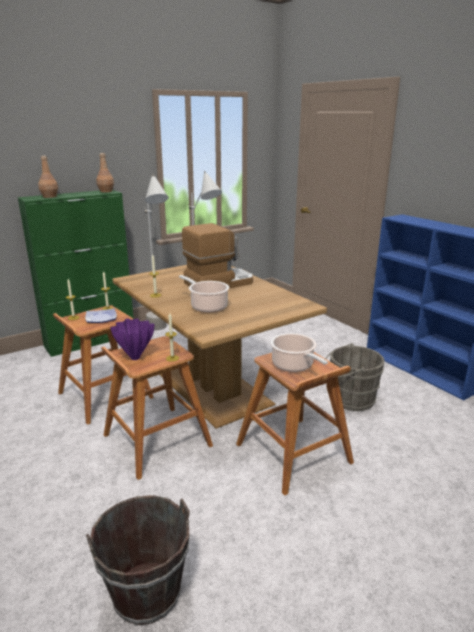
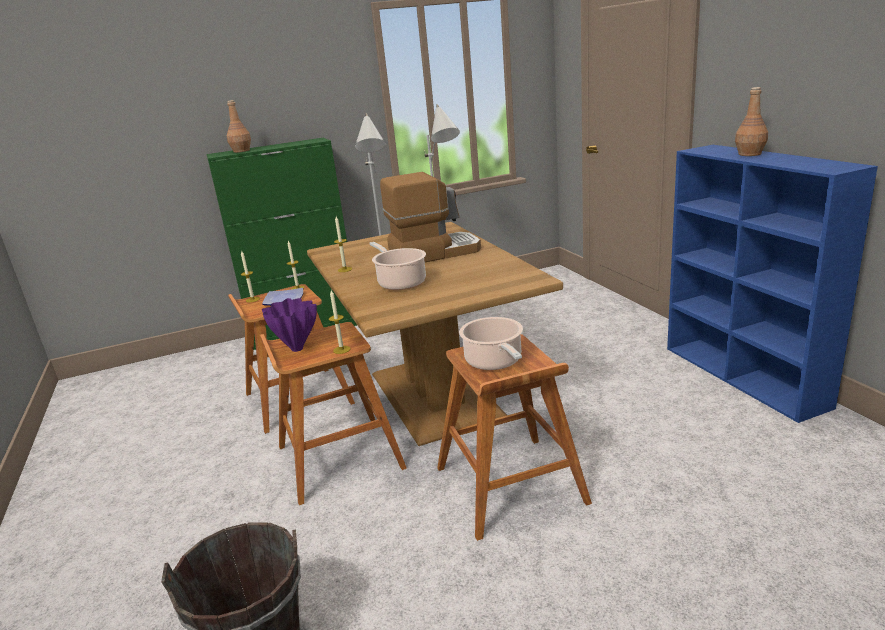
camera: 15 degrees right, 0 degrees up
brown bottle [96,153,114,192] -> brown bottle moved to [735,87,768,156]
grey bucket [326,343,384,411] -> none

